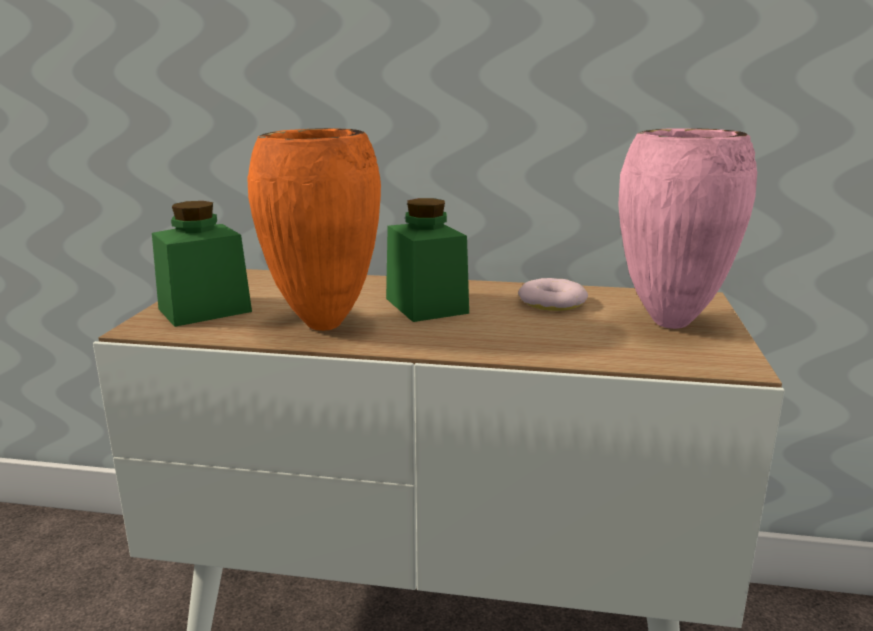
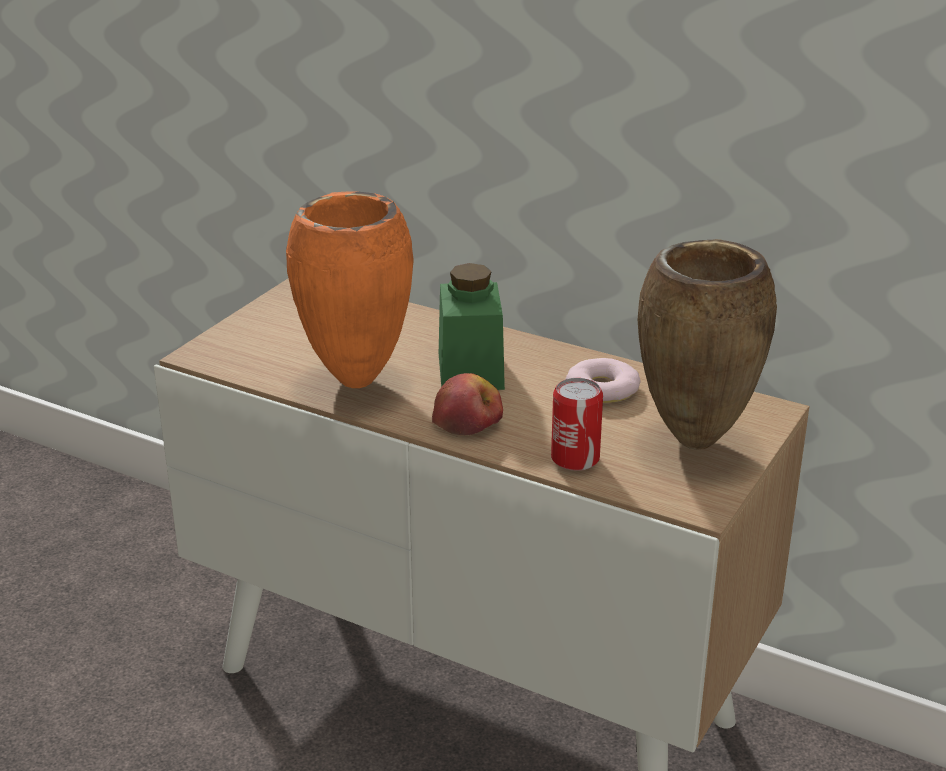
camera: 20 degrees right, 10 degrees up
green jar [152,201,252,327] -> none
pink vase [618,128,757,329] -> brown vase [638,239,777,450]
none -> apple [432,373,503,435]
none -> can [551,378,603,471]

